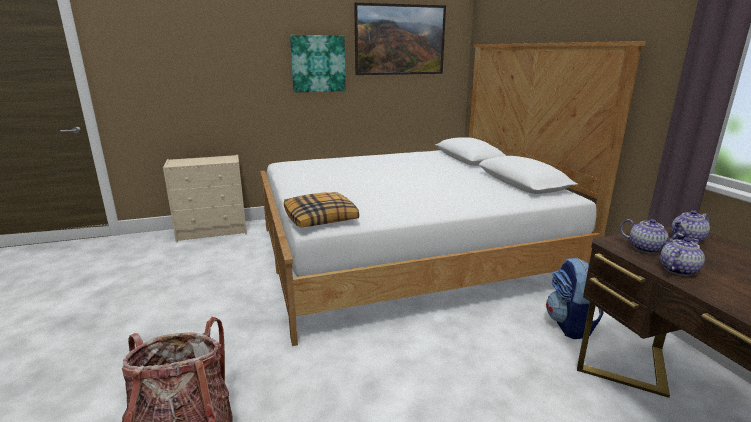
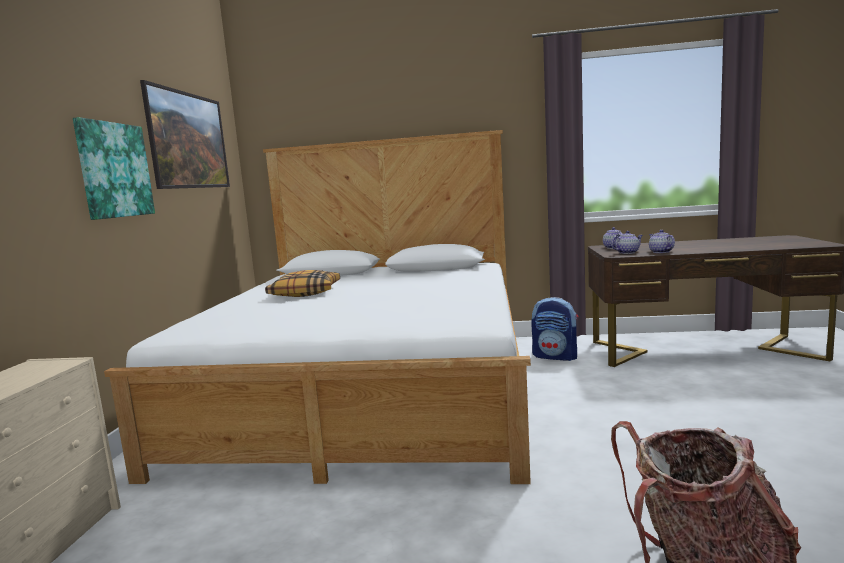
camera: 65 degrees left, 10 degrees down
pillow [284,192,359,227] -> pillow moved to [265,270,340,297]

